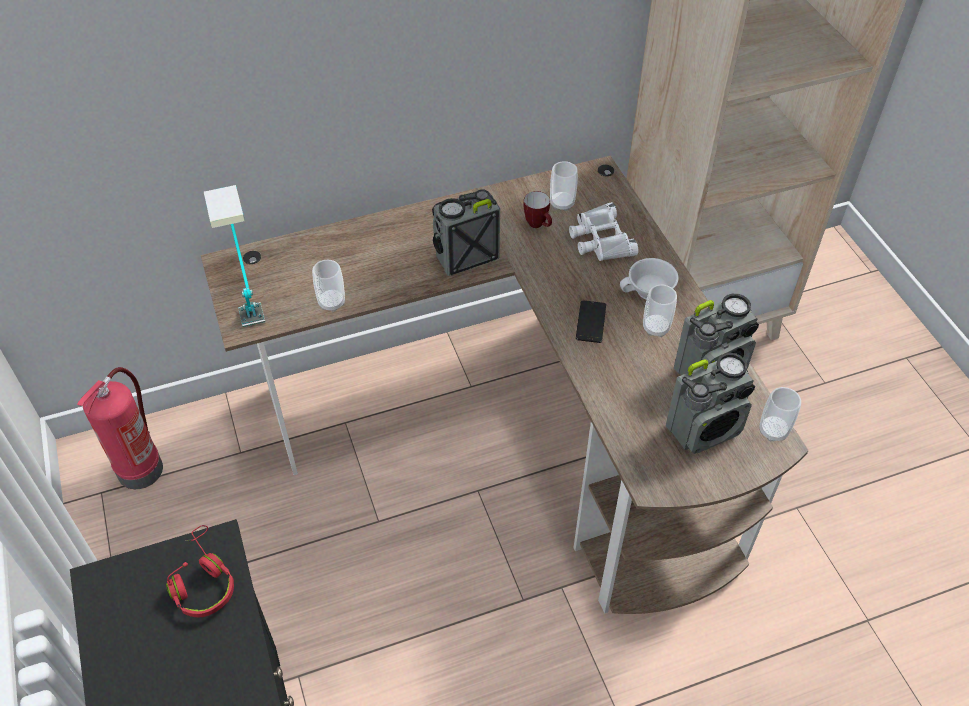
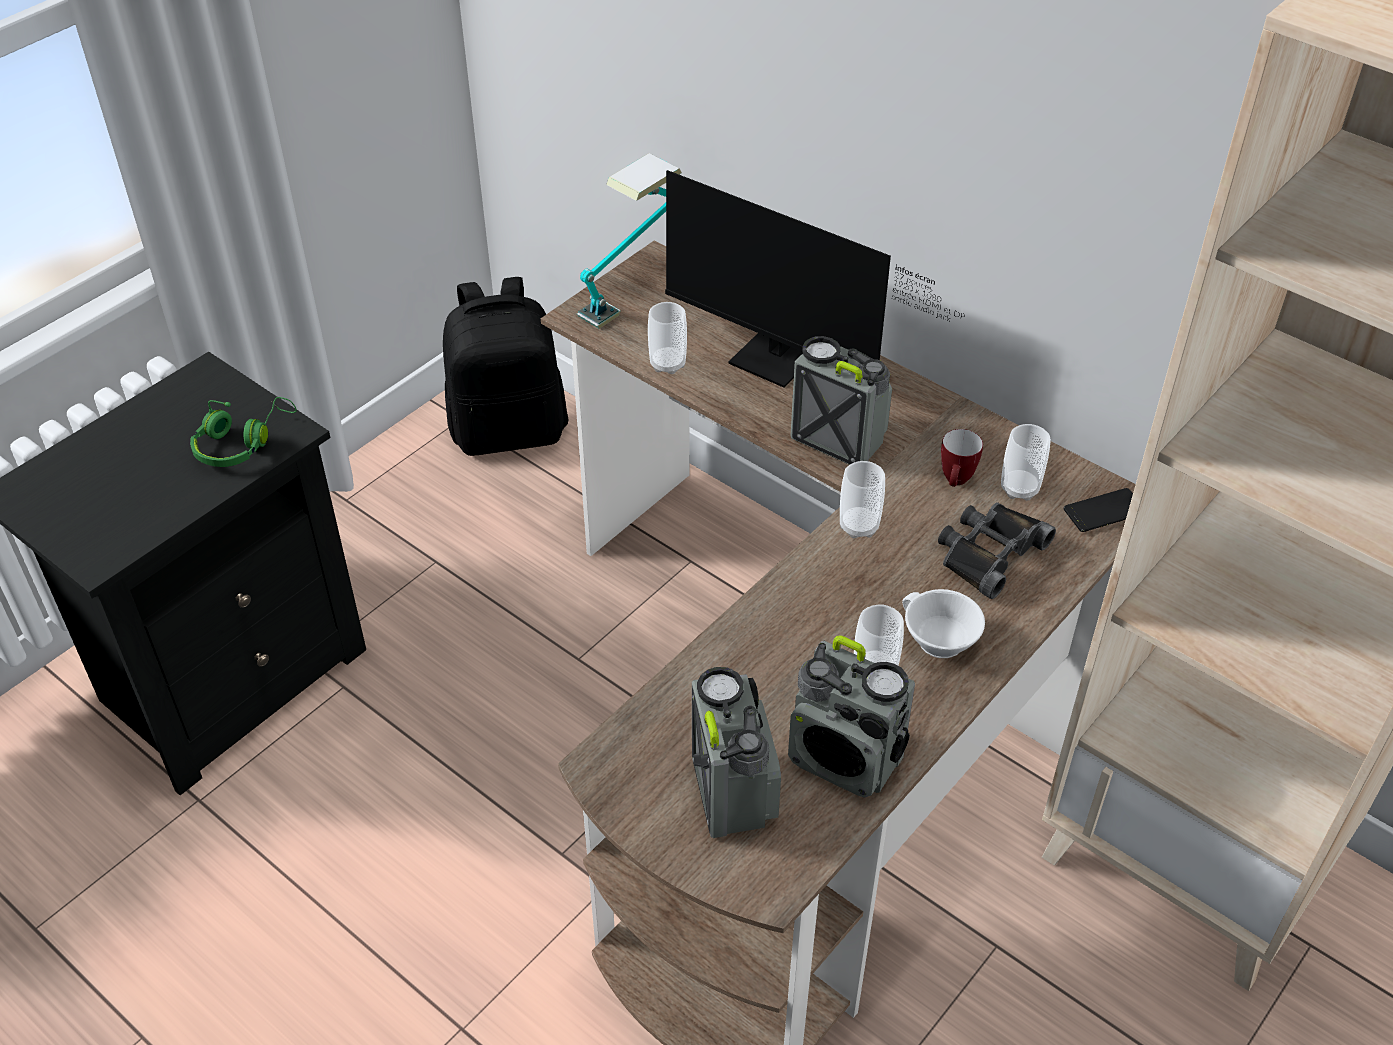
camera: 60 degrees right, 5 degrees down
fire extinguisher [77,367,163,489] -> black backpack [443,277,569,456]
red headphones [166,525,234,617] -> green headphones [190,397,297,467]
white binoculars [569,202,638,261] -> black binoculars [938,502,1056,599]
phone [576,300,606,343] -> phone moved to [1064,488,1133,532]
radio [666,353,755,454] -> radio turned 135 degrees counterclockwise [692,667,781,838]
cup [760,387,801,441] -> cup moved to [840,461,885,538]
none -> monitor [665,170,965,388]

